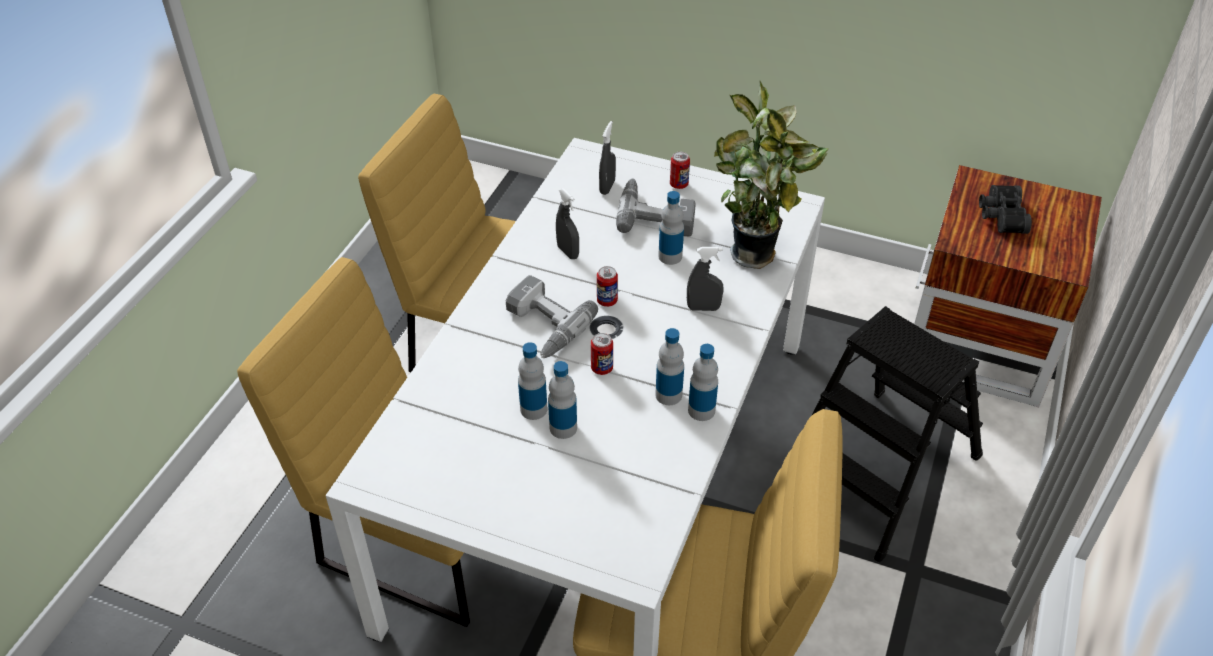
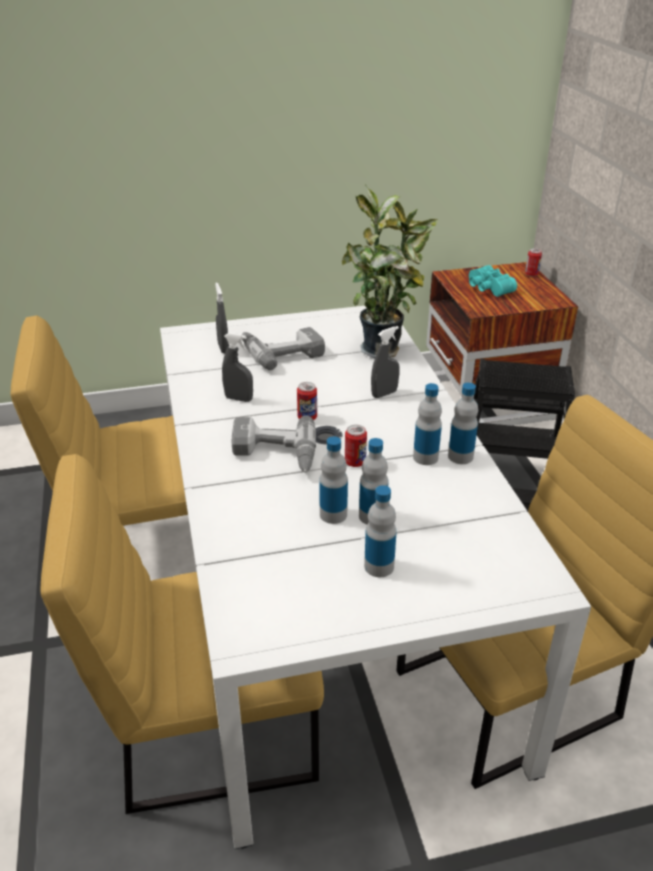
camera: 35 degrees left, 10 degrees down
bottle [658,191,684,265] -> bottle moved to [364,485,397,577]
can [670,152,690,189] -> can moved to [525,248,542,277]
black binoculars [979,185,1032,234] -> turquoise binoculars [469,265,517,297]

